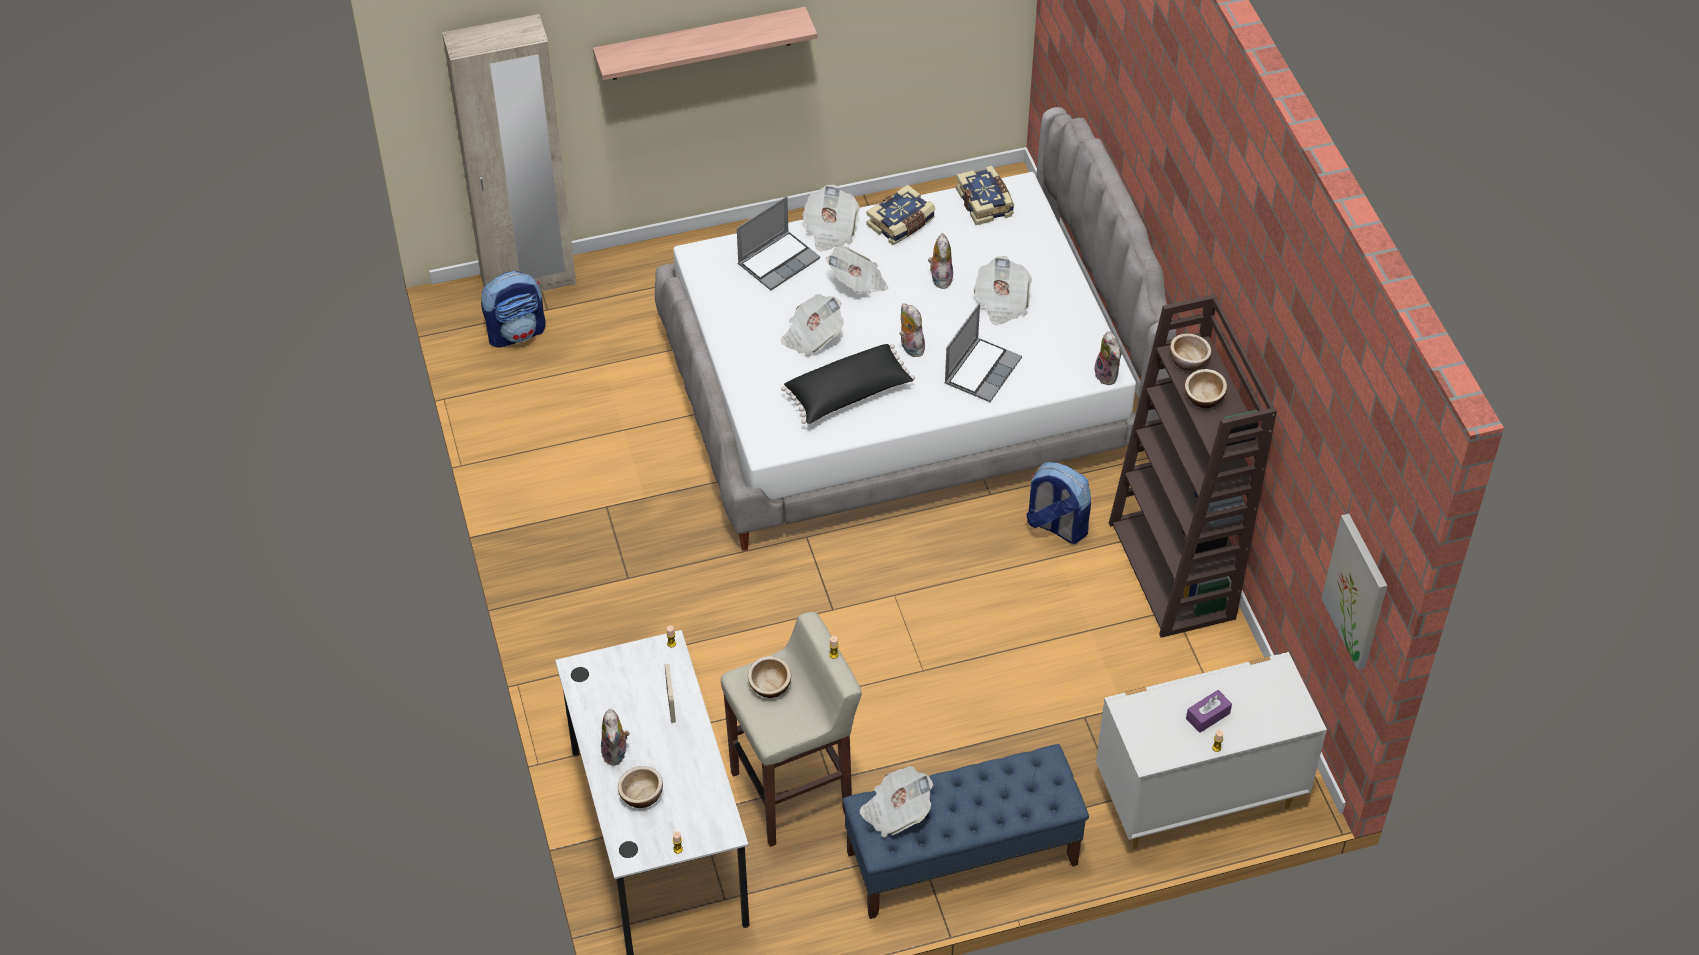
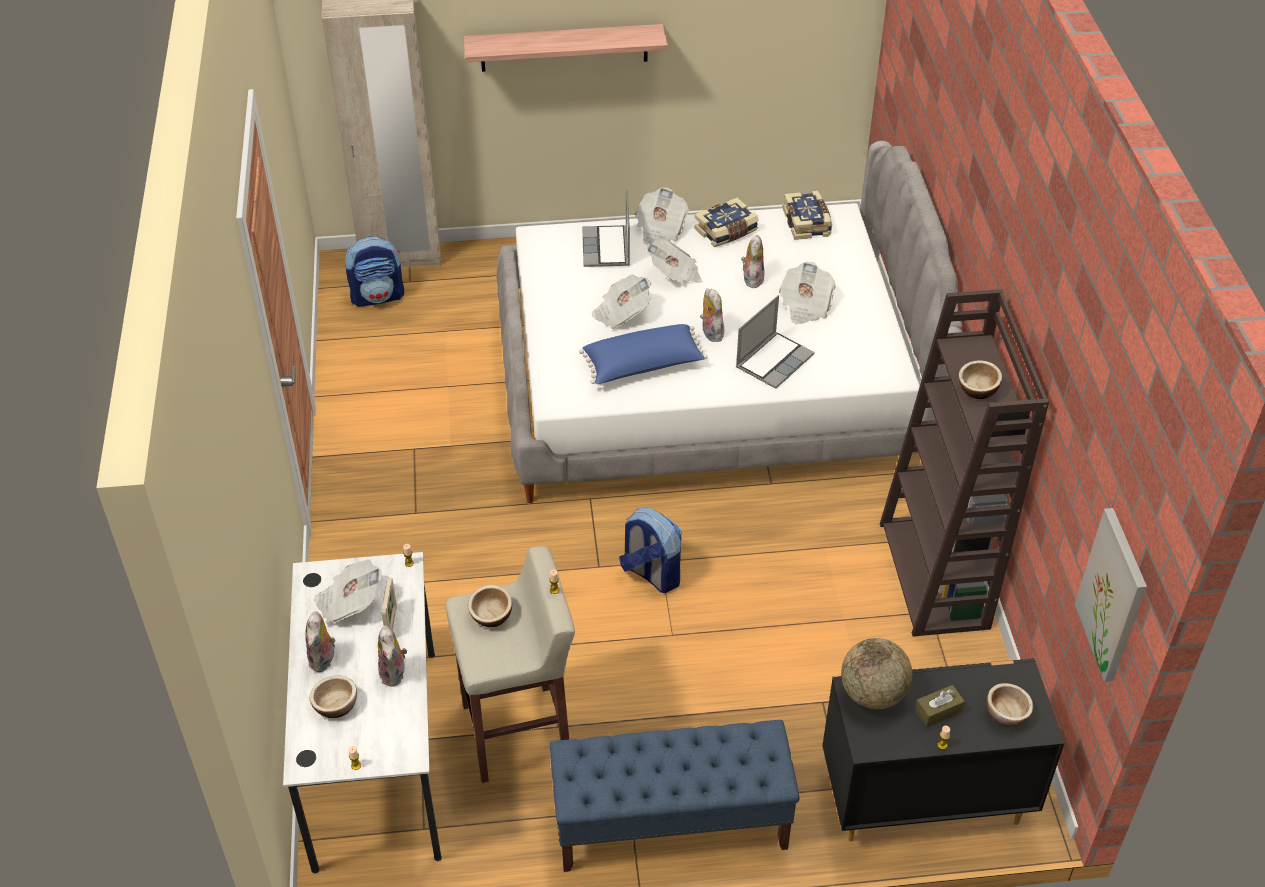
camera: 10 degrees right, 5 degrees down
laptop [737,196,820,290] -> laptop turned 120 degrees clockwise [582,189,630,267]
black pillow [781,344,915,424] -> blue pillow [579,324,708,384]
newspaper [860,766,933,838] -> newspaper moved to [314,559,382,624]
backpack [1026,462,1091,544] -> backpack moved to [619,507,682,593]
plush toy [1095,331,1123,385] -> plush toy moved to [378,625,407,687]
white dresser [1096,652,1327,849] -> black dresser [822,658,1064,842]
bowl [1170,333,1212,371] -> bowl moved to [987,683,1034,727]
purple tissue box [1186,690,1232,733] -> brown tissue box [914,685,965,727]
none -> globe [841,638,912,709]

